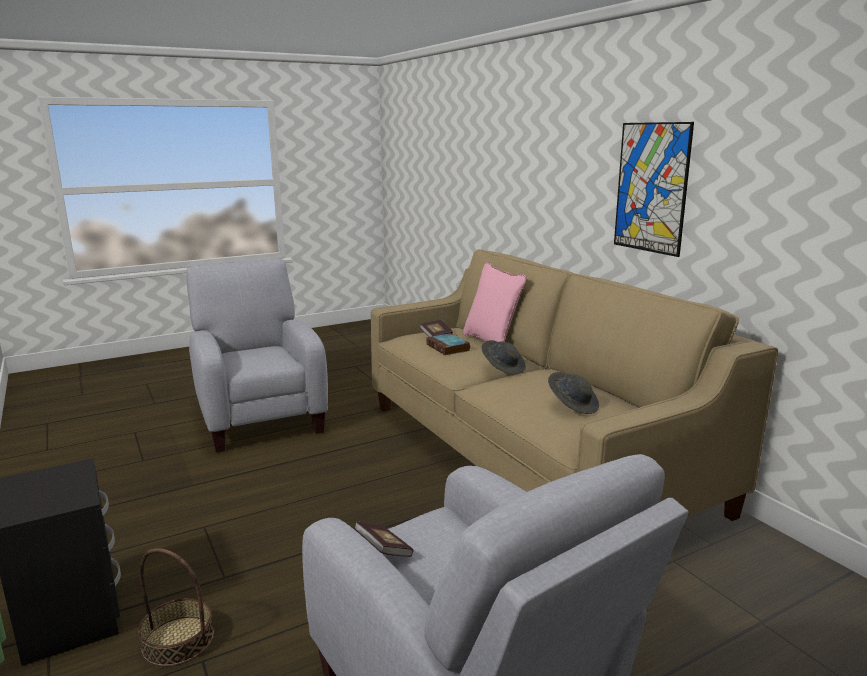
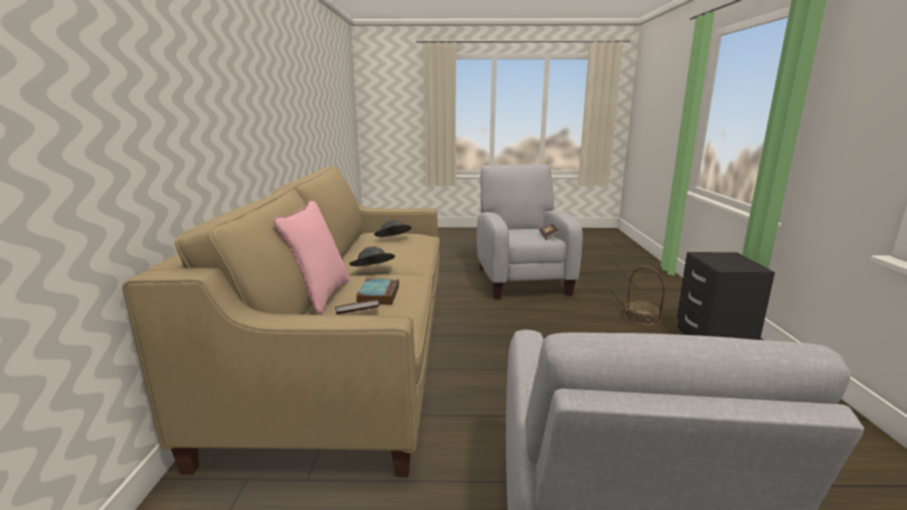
camera: 150 degrees left, 0 degrees up
picture [614,122,694,257] -> none

